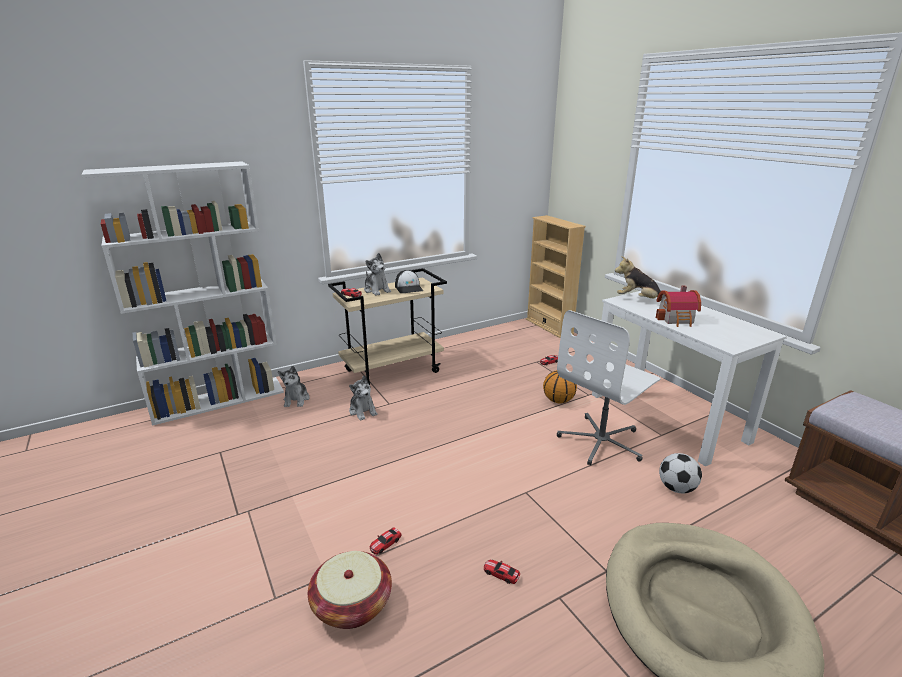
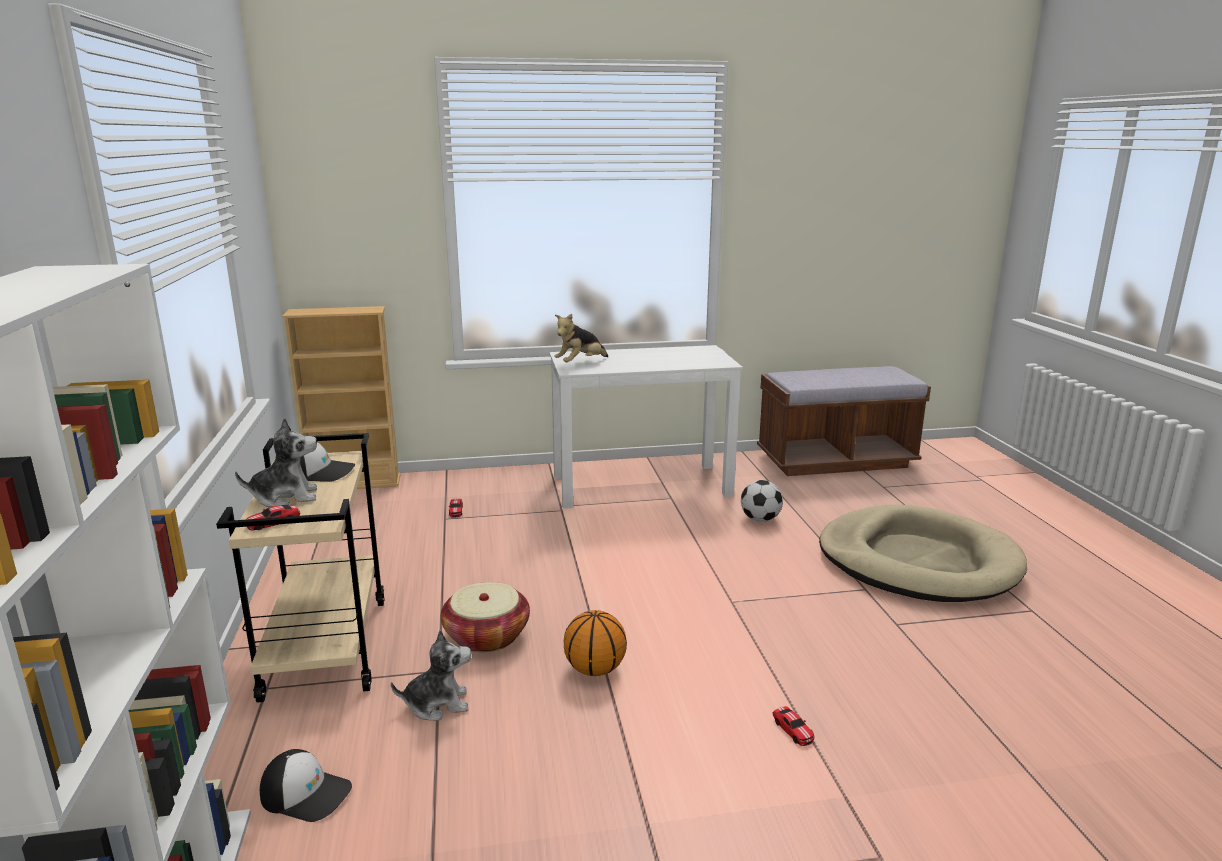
camera: 70 degrees left, 5 degrees down
plush toy [278,366,310,407] -> cap [260,749,352,822]
basket [308,551,392,629] -> basket moved to [441,582,530,652]
toy car [484,560,520,584] -> none
basketball [543,370,577,403] -> basketball moved to [564,610,627,676]
white office chair [557,310,661,465] -> none
toy house [656,285,701,327] -> none

